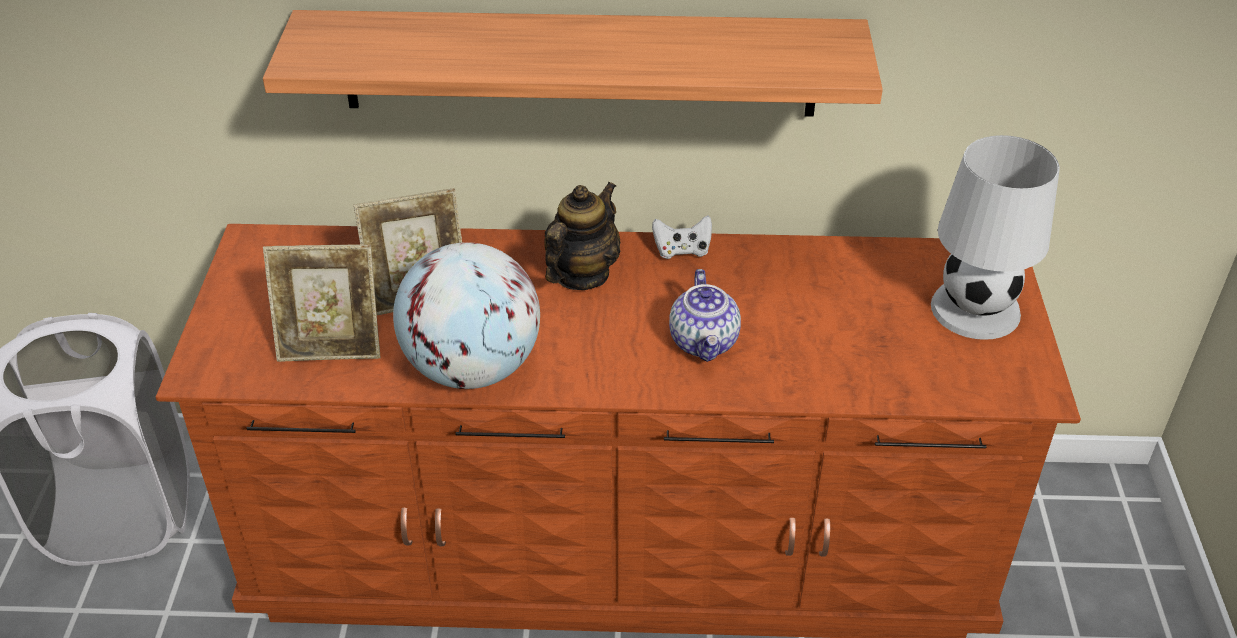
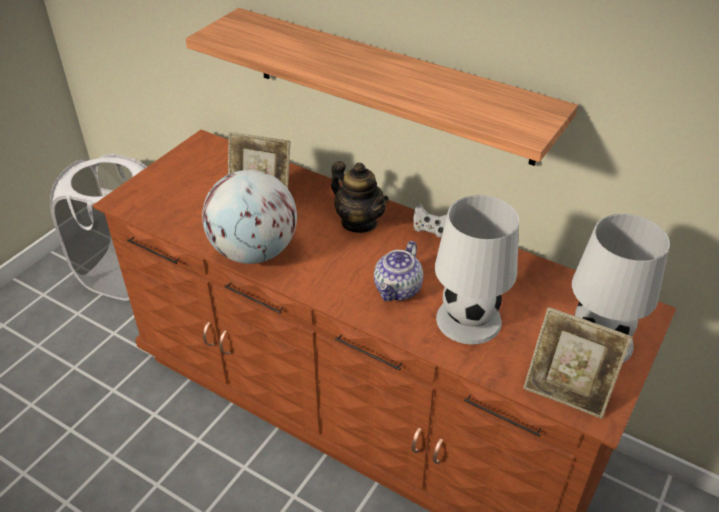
camera: 30 degrees right, 0 degrees up
picture frame [263,244,380,362] -> picture frame moved to [523,307,632,419]
teapot [544,182,621,290] -> teapot turned 75 degrees clockwise [331,161,389,233]
none -> white table lamp [435,195,519,345]

